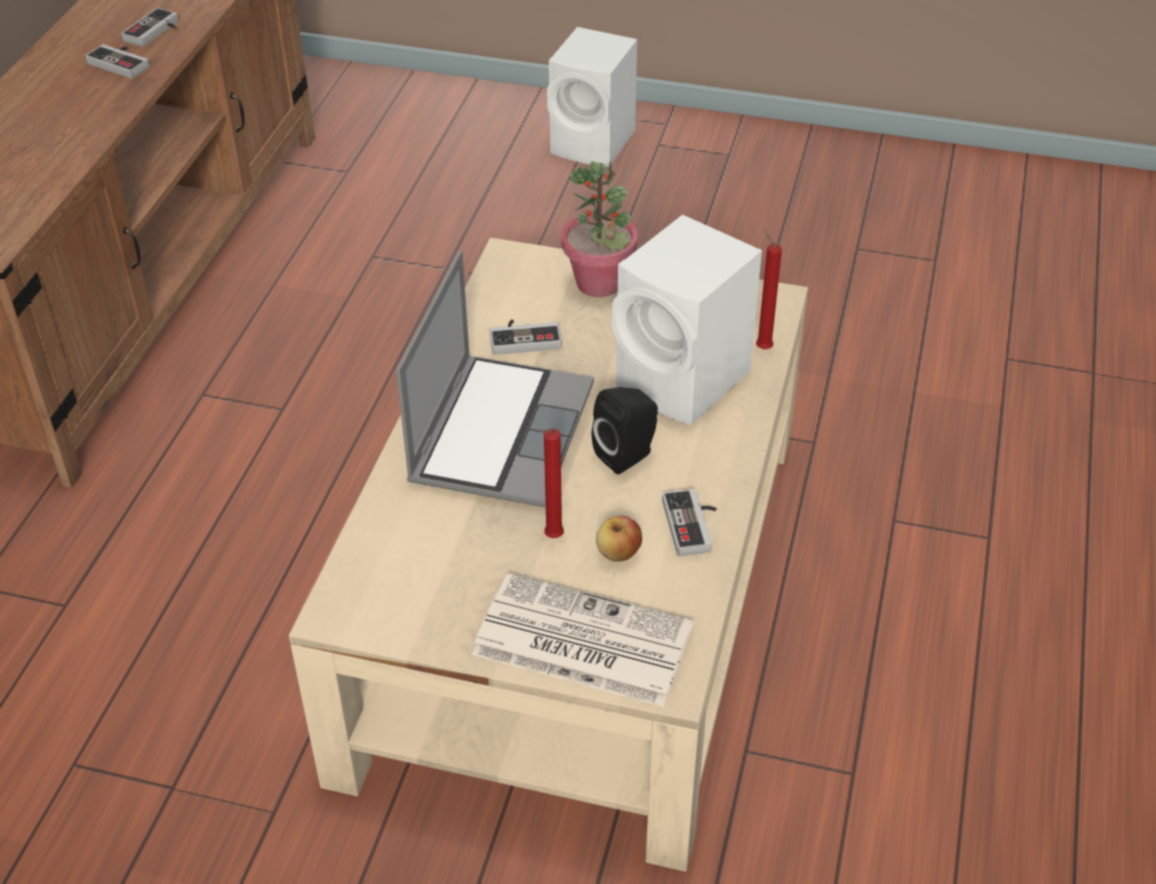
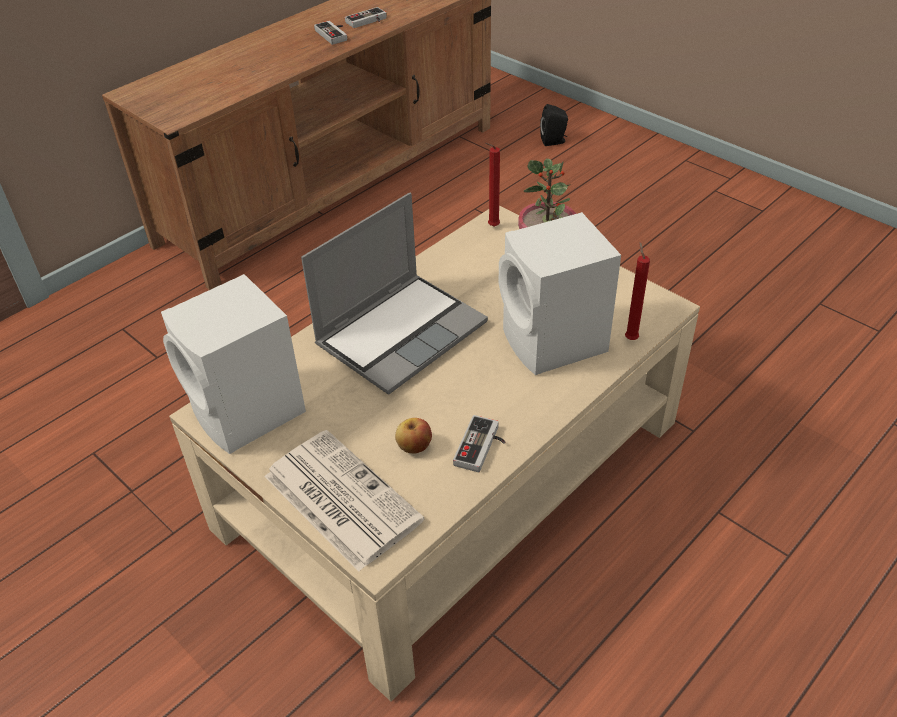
camera: 30 degrees right, 0 degrees up
game controller [490,319,562,355] -> none
red candle [541,429,564,538] -> red candle moved to [485,143,500,227]
white speaker [547,27,637,167] -> white speaker moved to [161,274,306,454]
black speaker [591,387,658,475] -> black speaker moved to [540,104,568,146]

